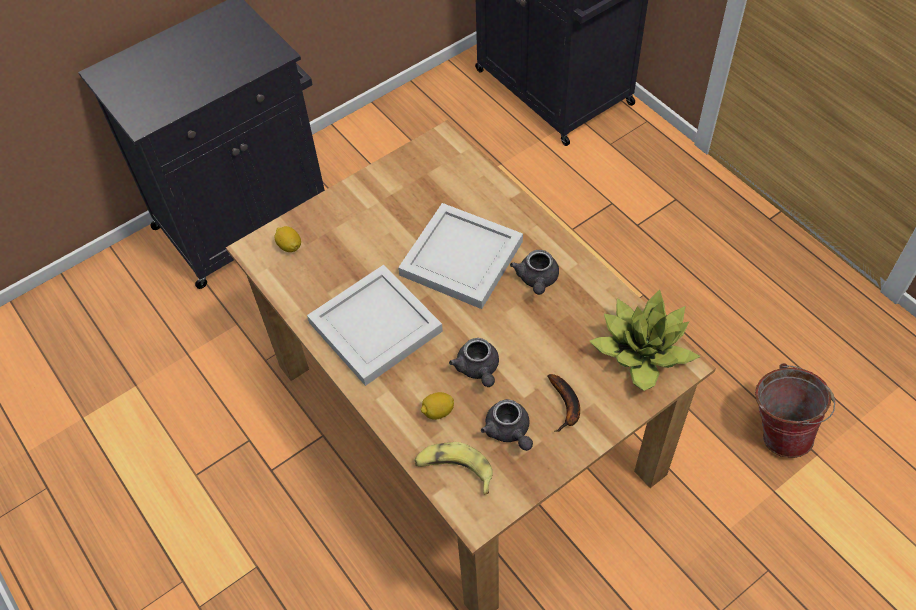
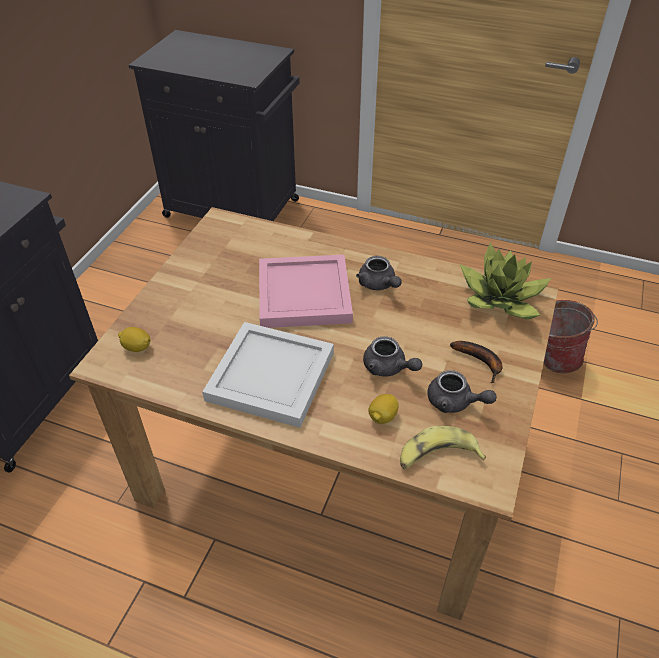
camera: 35 degrees left, 10 degrees down
white tray [398,203,523,309] -> pink tray [259,255,353,328]

